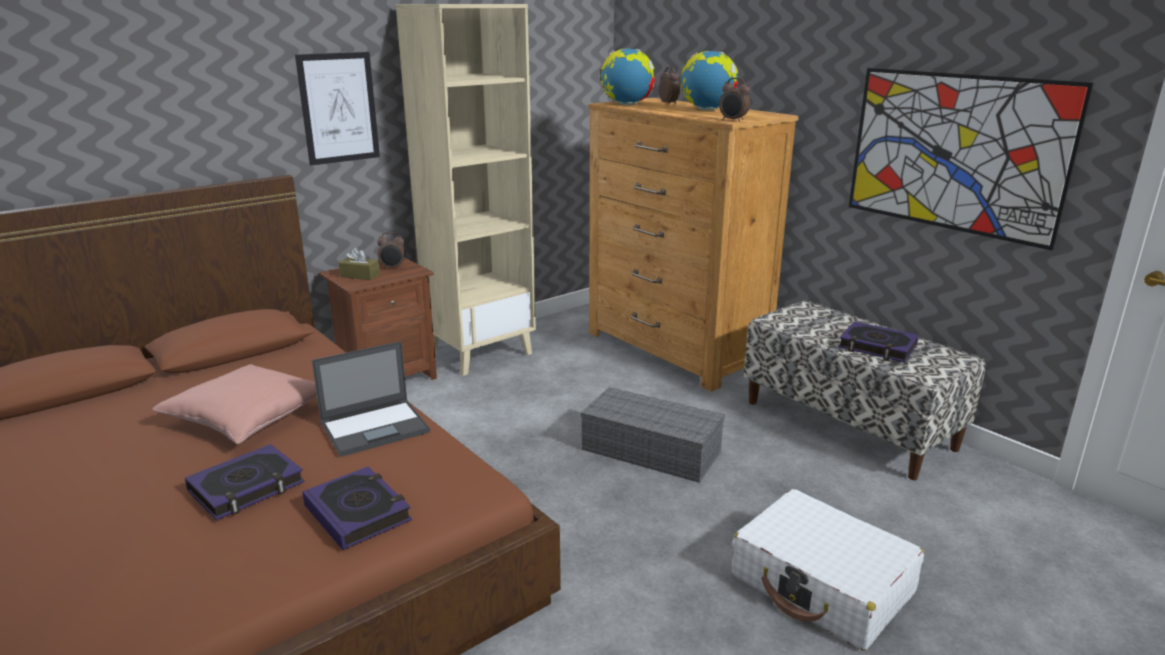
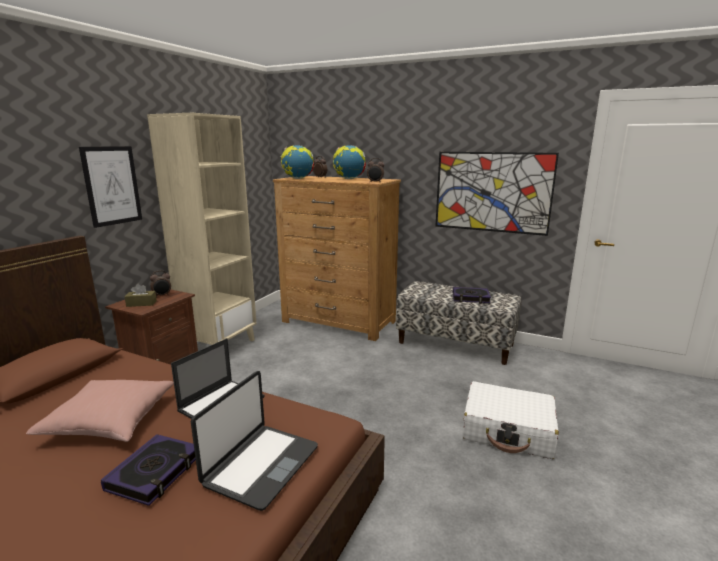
camera: 25 degrees left, 5 degrees down
book [302,467,412,550] -> laptop [191,371,318,511]
grey storage box [581,387,725,483] -> none

